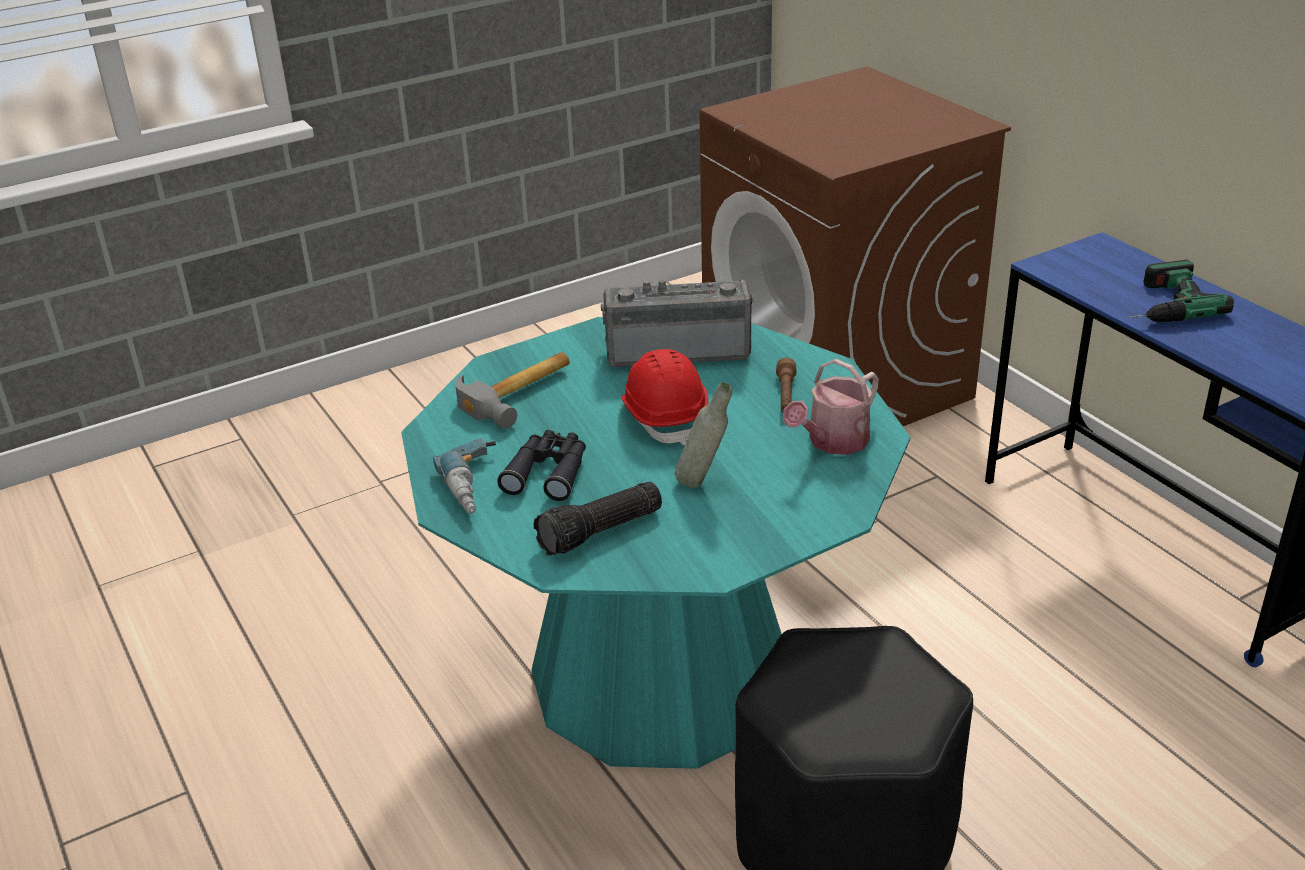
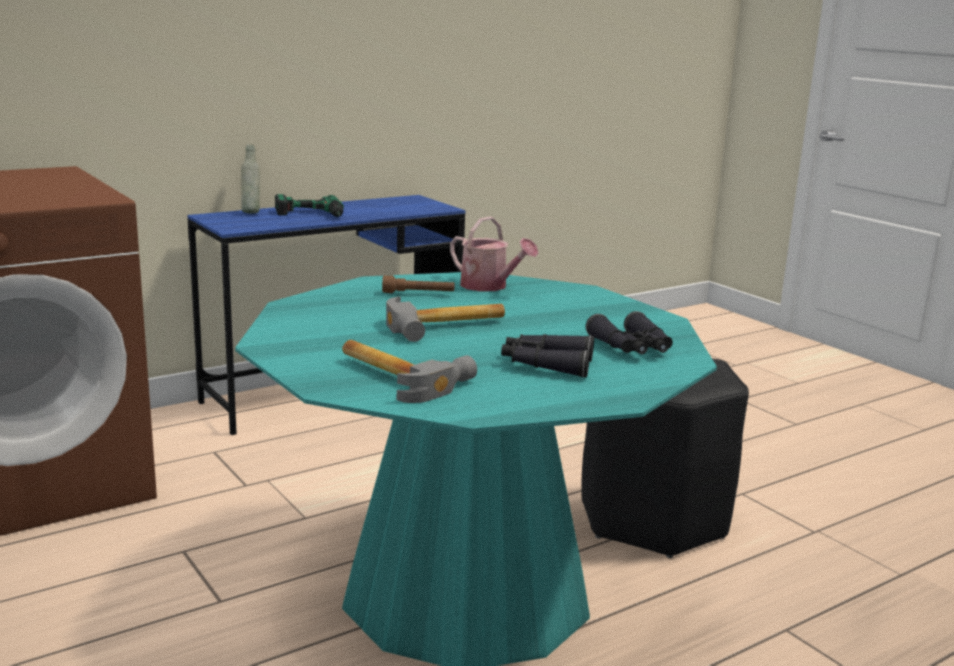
camera: 95 degrees left, 15 degrees down
power drill [433,438,496,514] -> none
flashlight [534,482,662,556] -> black binoculars [586,311,673,354]
radio [601,279,753,367] -> none
red hard hat [621,349,708,446] -> hammer [386,297,505,342]
grey bottle [675,382,732,488] -> grey bottle moved to [241,144,260,213]

